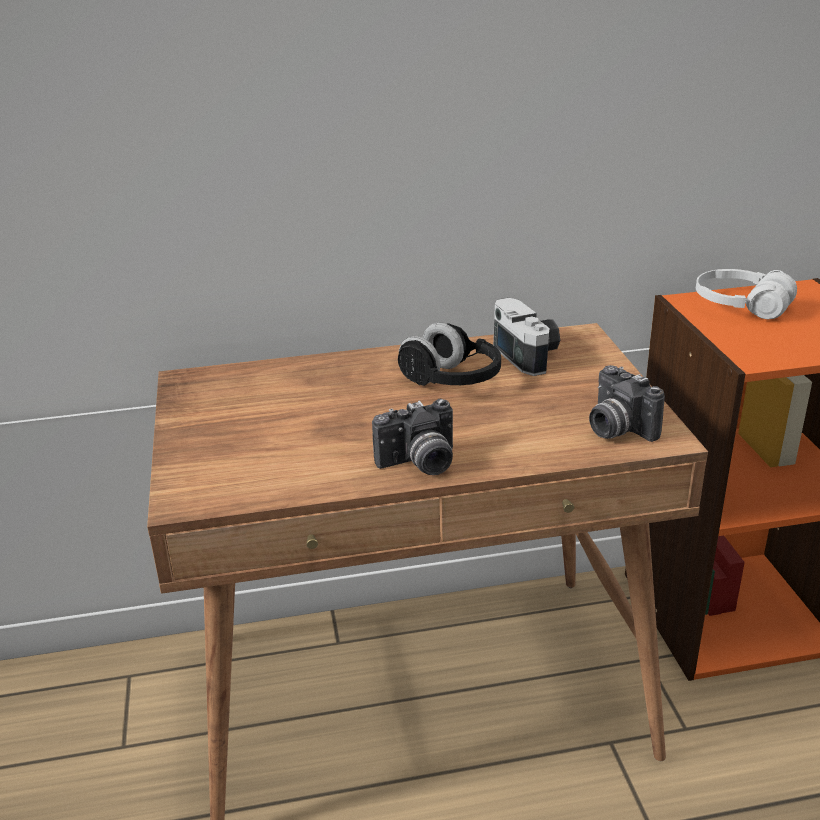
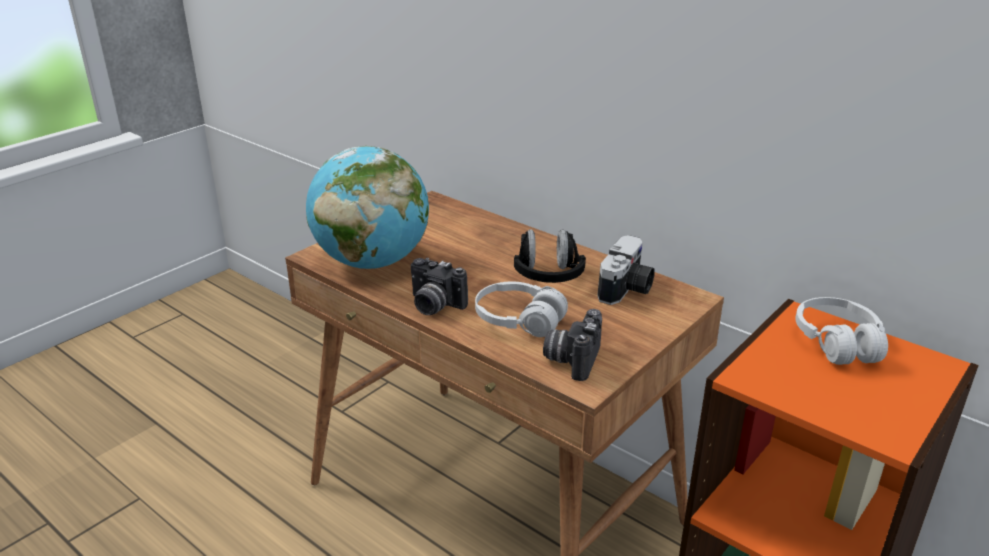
camera: 50 degrees right, 0 degrees up
none -> globe [306,146,429,269]
none -> white headphones [475,282,568,337]

